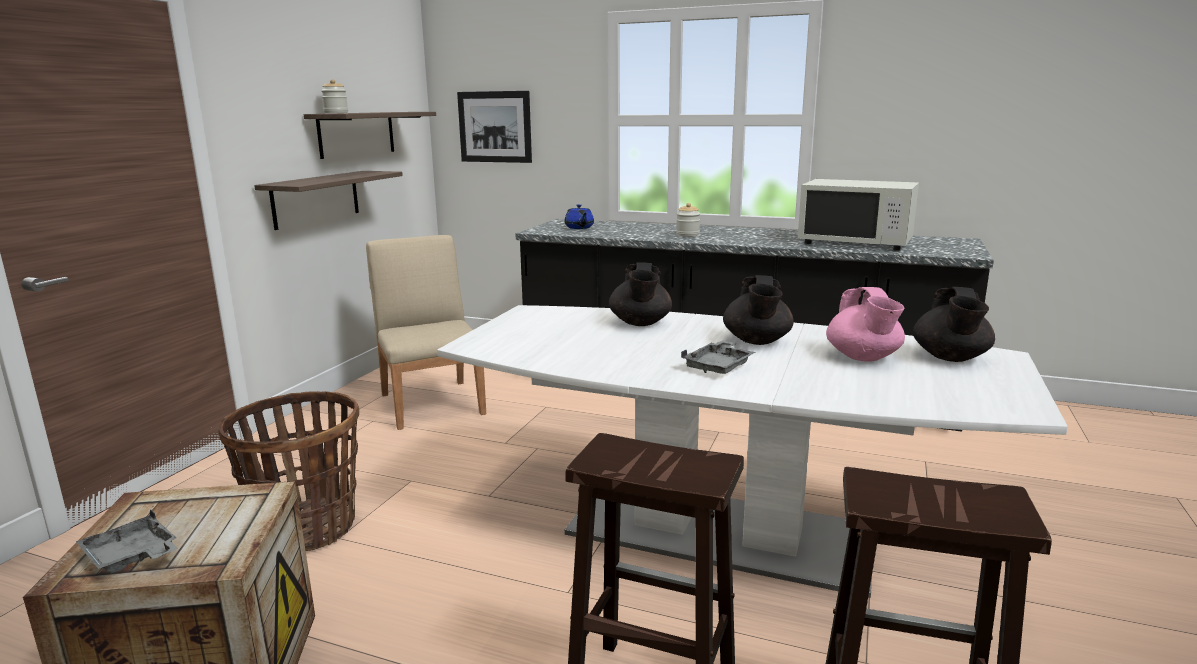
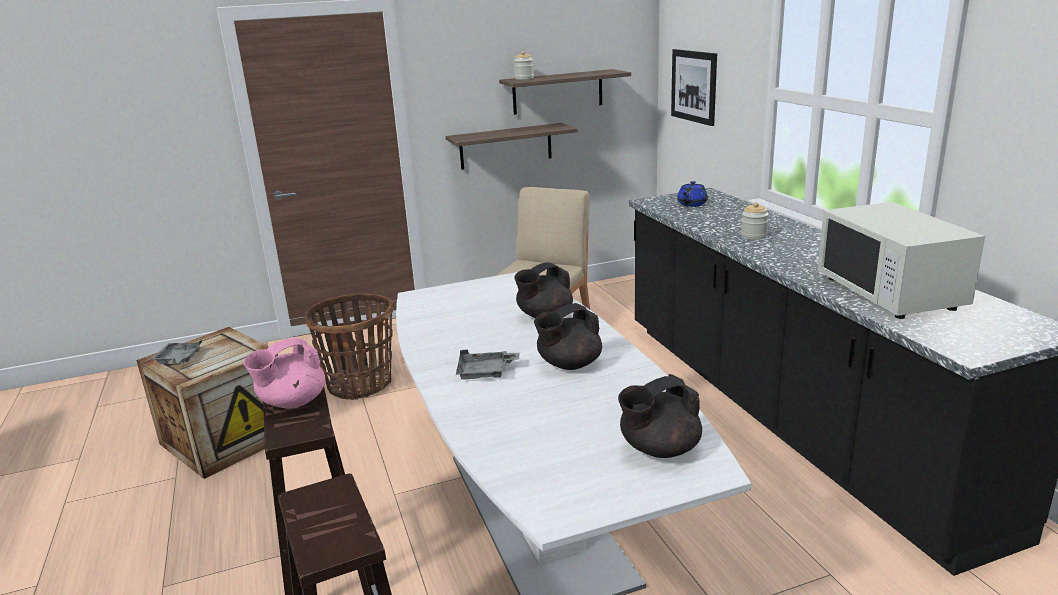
camera: 50 degrees right, 5 degrees up
pink teapot [826,287,905,362] -> pink teapot moved to [244,337,325,409]

